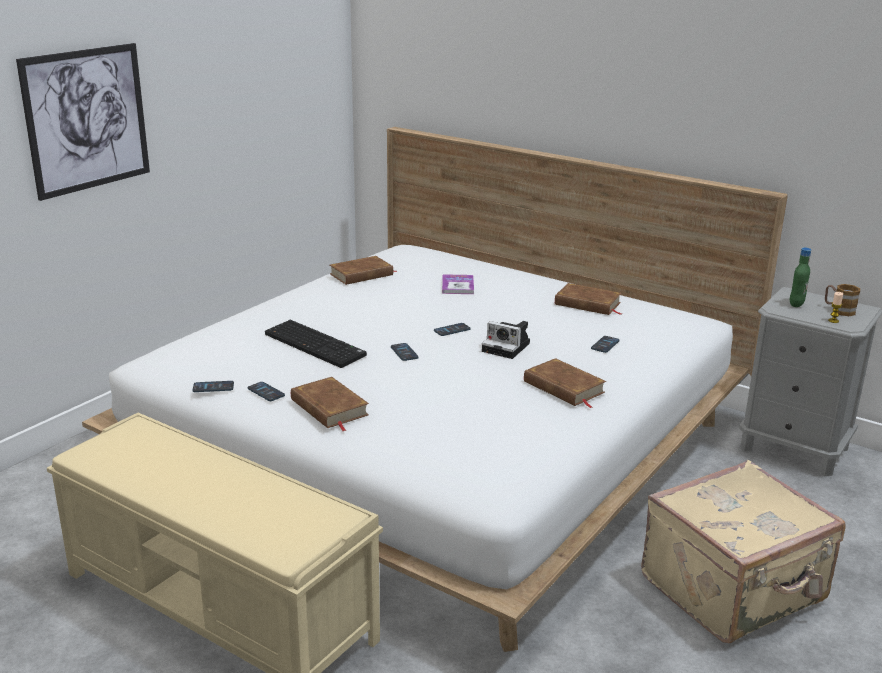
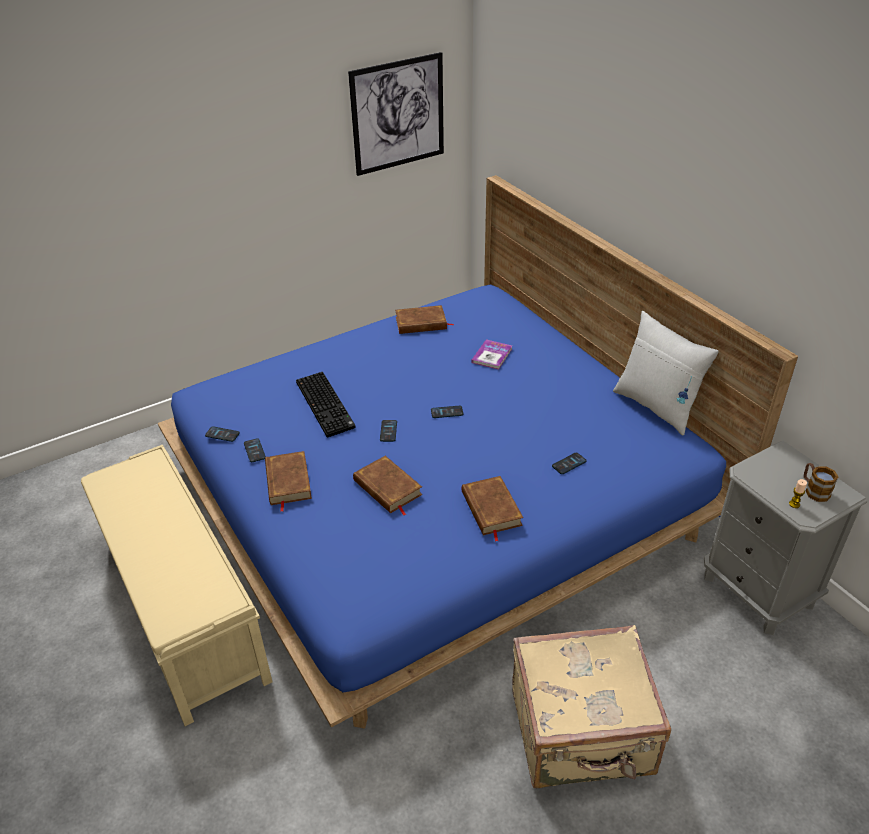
camera: 25 degrees right, 15 degrees up
picture [16,43,150,201] -> picture moved to [348,52,444,176]
white bed [82,127,788,652] -> blue bed [158,175,798,729]
camera [482,321,530,359] -> none
brown book [555,283,621,315] -> brown book moved to [353,456,422,516]
green bottle [790,248,811,307] -> none
none -> grey pillow [613,311,719,435]

